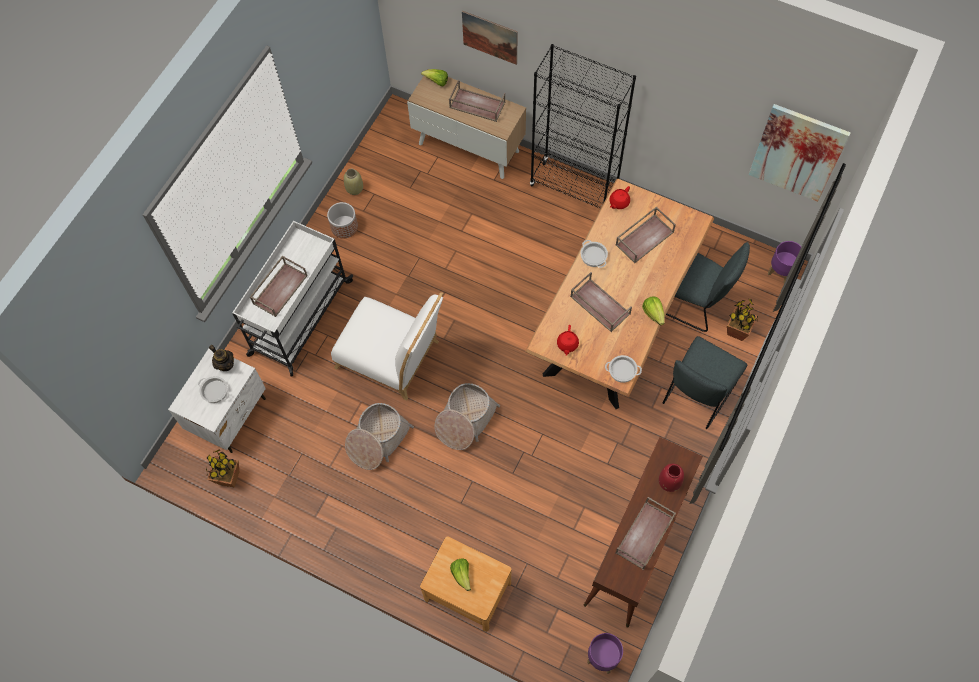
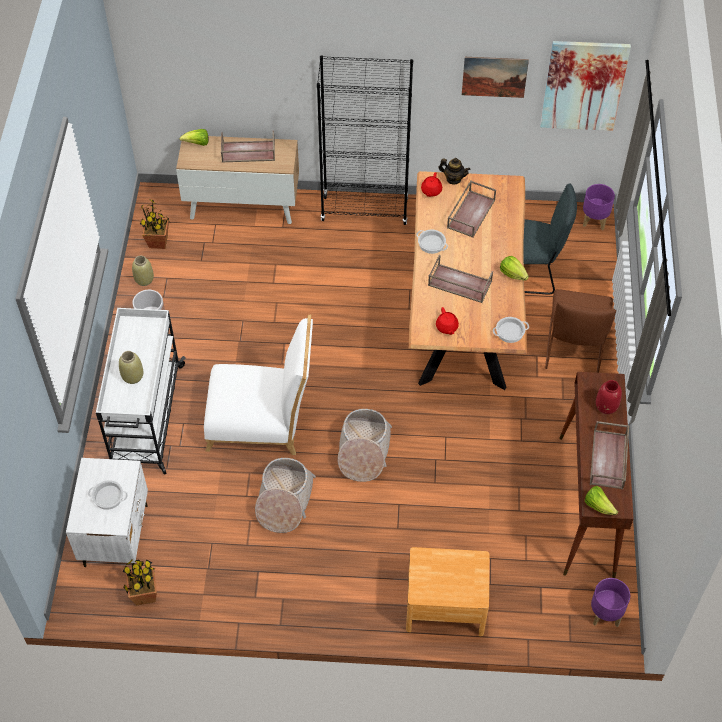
camera: 25 degrees left, 10 degrees down
teapot [209,345,234,371] -> teapot moved to [438,158,471,184]
brown tray [250,255,308,317] -> beige vase [119,351,143,384]
lettuce [450,558,471,591] -> lettuce moved to [585,486,618,515]
picture [462,11,518,65] -> picture moved to [462,57,529,98]
grey chair [663,336,747,429] -> brown chair [545,289,616,373]
potted plant [727,299,758,341] -> potted plant moved to [139,200,169,249]

